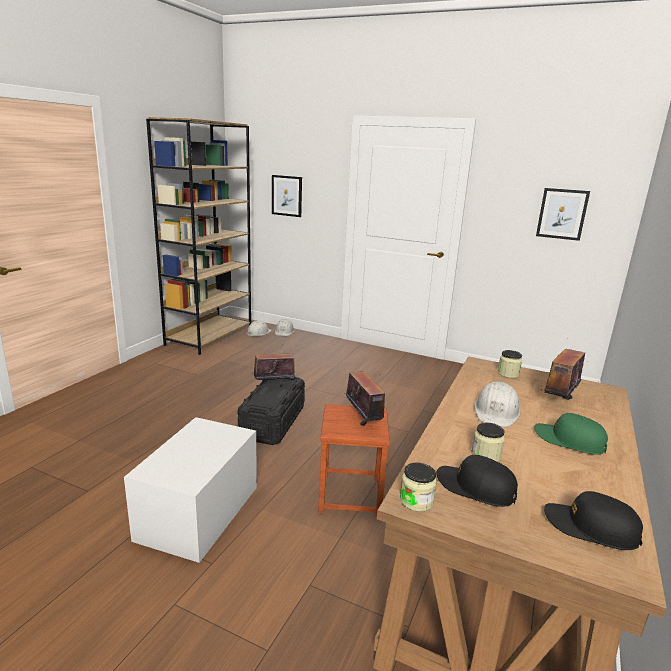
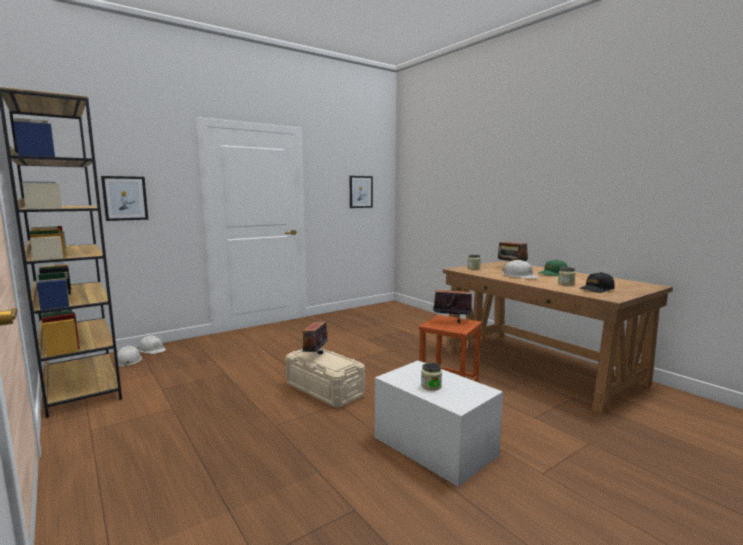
camera: 60 degrees left, 10 degrees down
black storage box [238,377,305,445] -> beige storage box [286,348,365,407]
jar [400,463,437,512] -> jar moved to [421,363,442,391]
black cap [544,491,643,550] -> none

